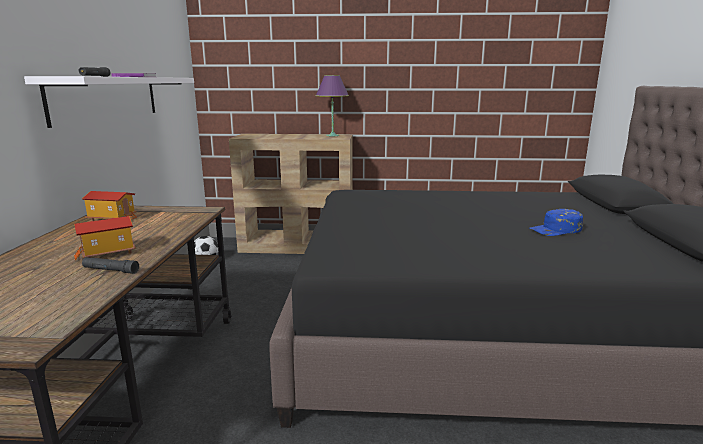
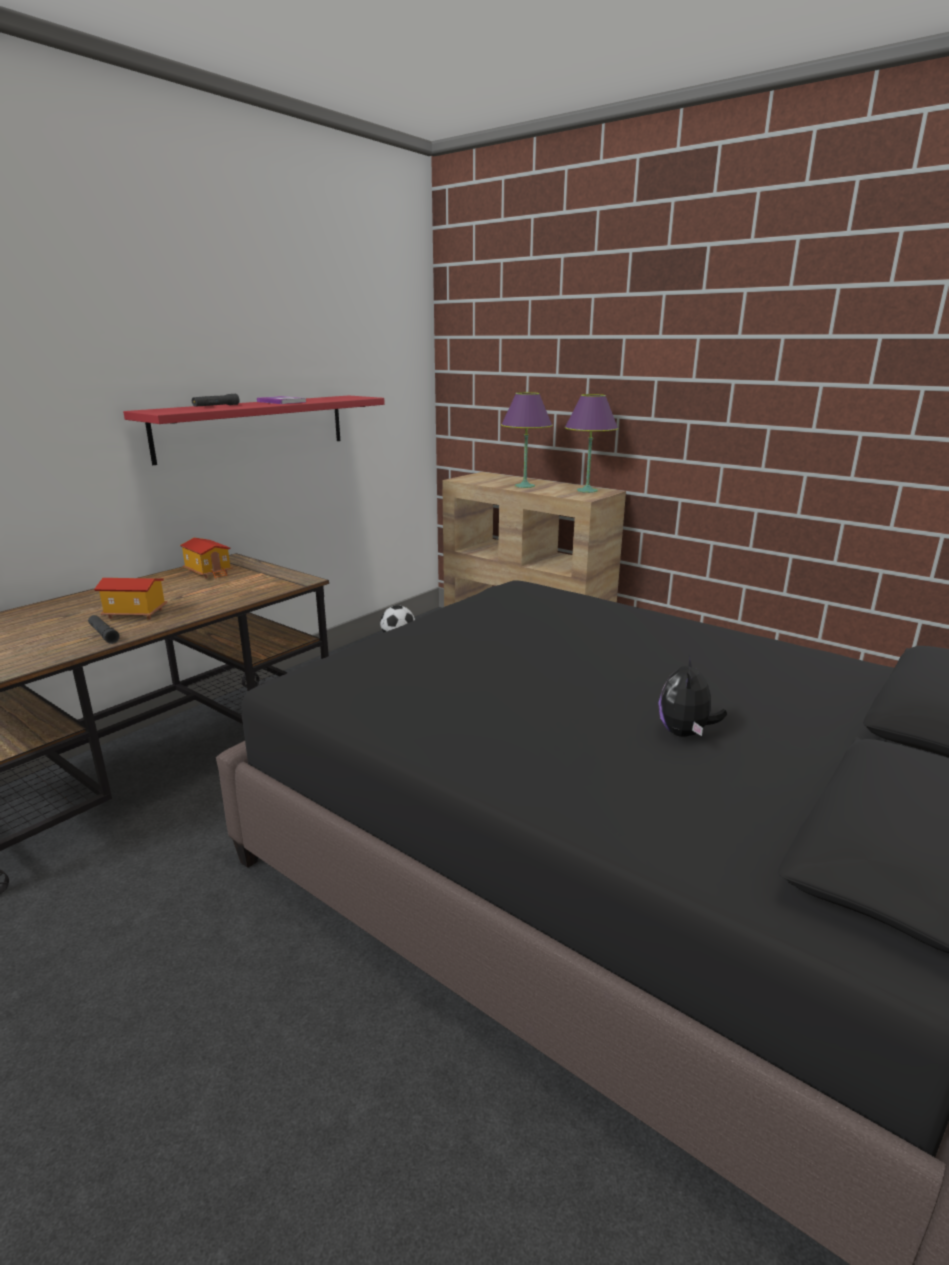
camera: 35 degrees right, 5 degrees up
white shelf [24,76,194,128] -> red shelf [123,395,385,465]
blue cap [529,209,583,236] -> plush toy [658,655,727,737]
none -> purple table lamp [501,392,552,488]

